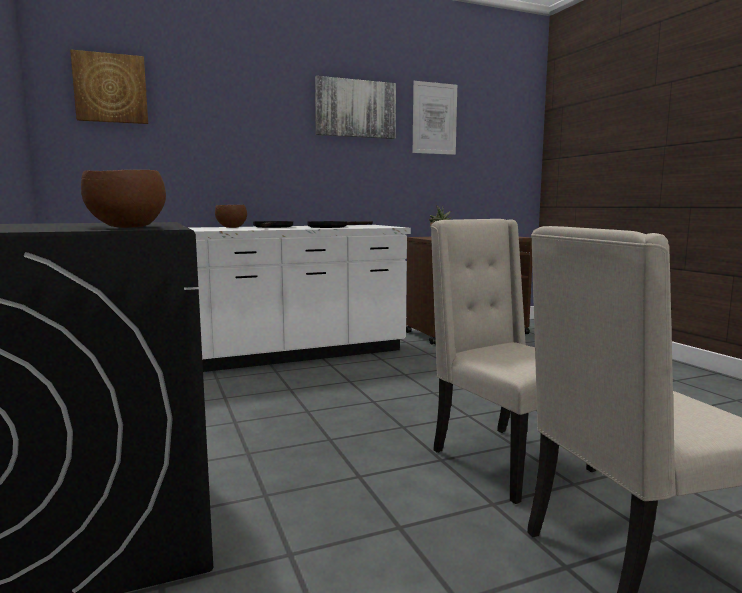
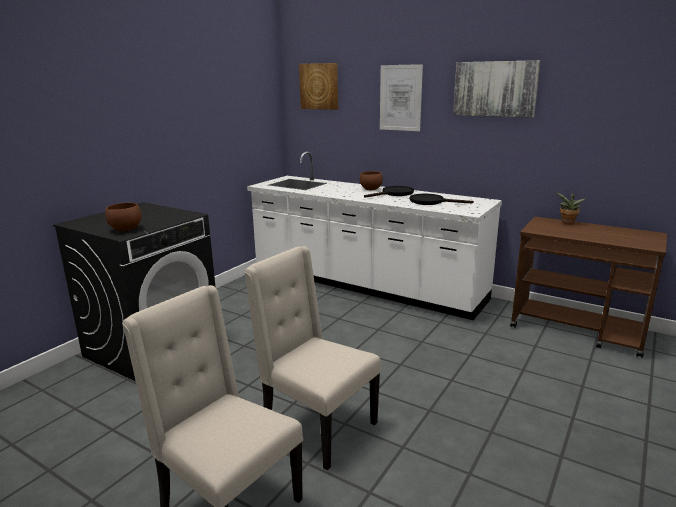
camera: 55 degrees right, 10 degrees up
picture [413,81,457,155] -> picture moved to [380,64,423,131]
beige chair [431,219,597,504] -> beige chair turned 75 degrees counterclockwise [244,246,381,471]

